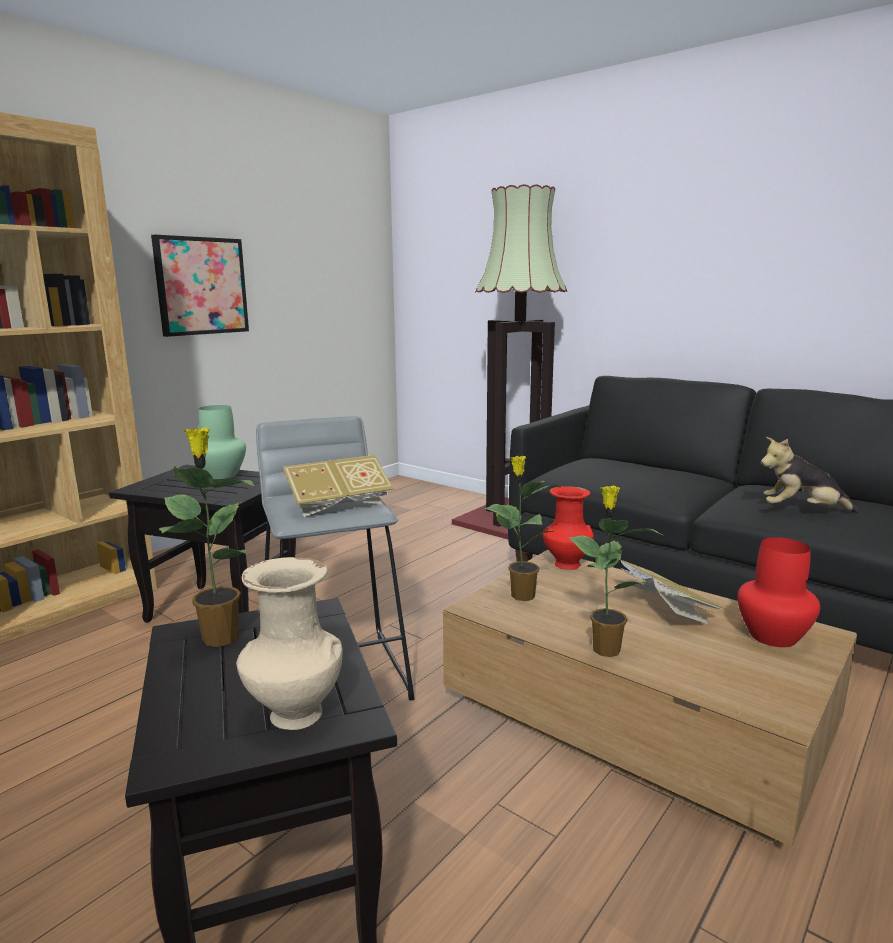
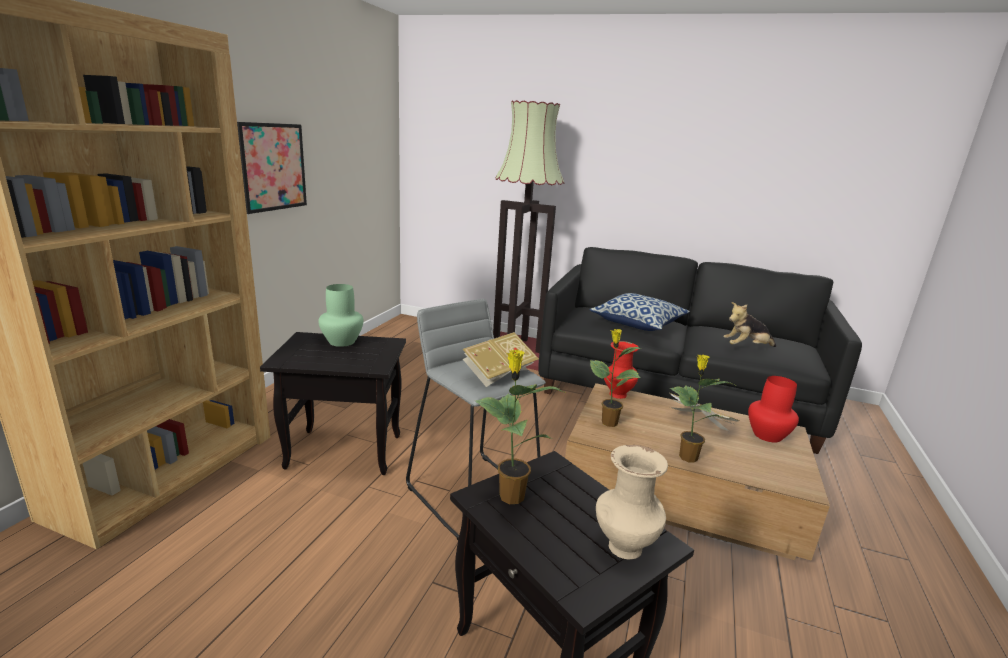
camera: 20 degrees left, 5 degrees up
none -> pillow [590,293,690,331]

